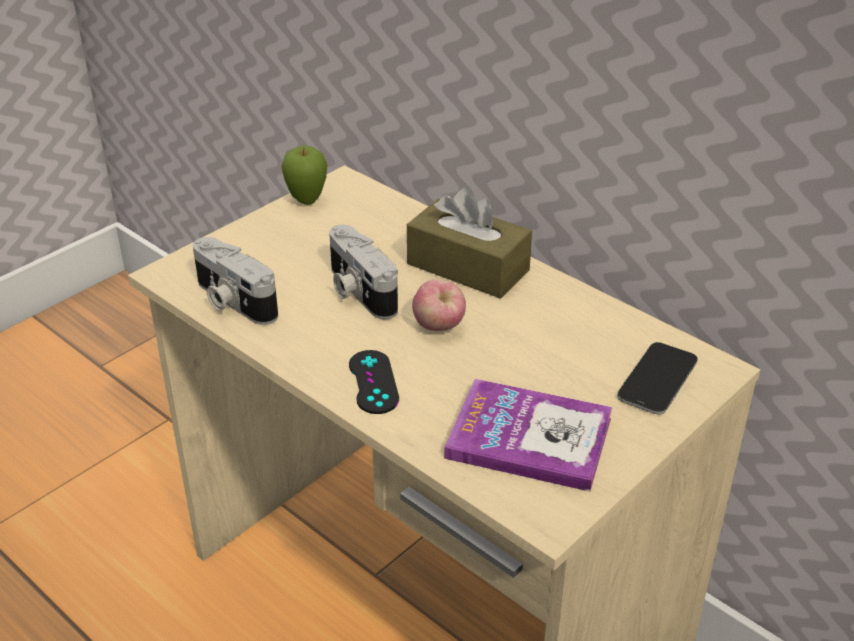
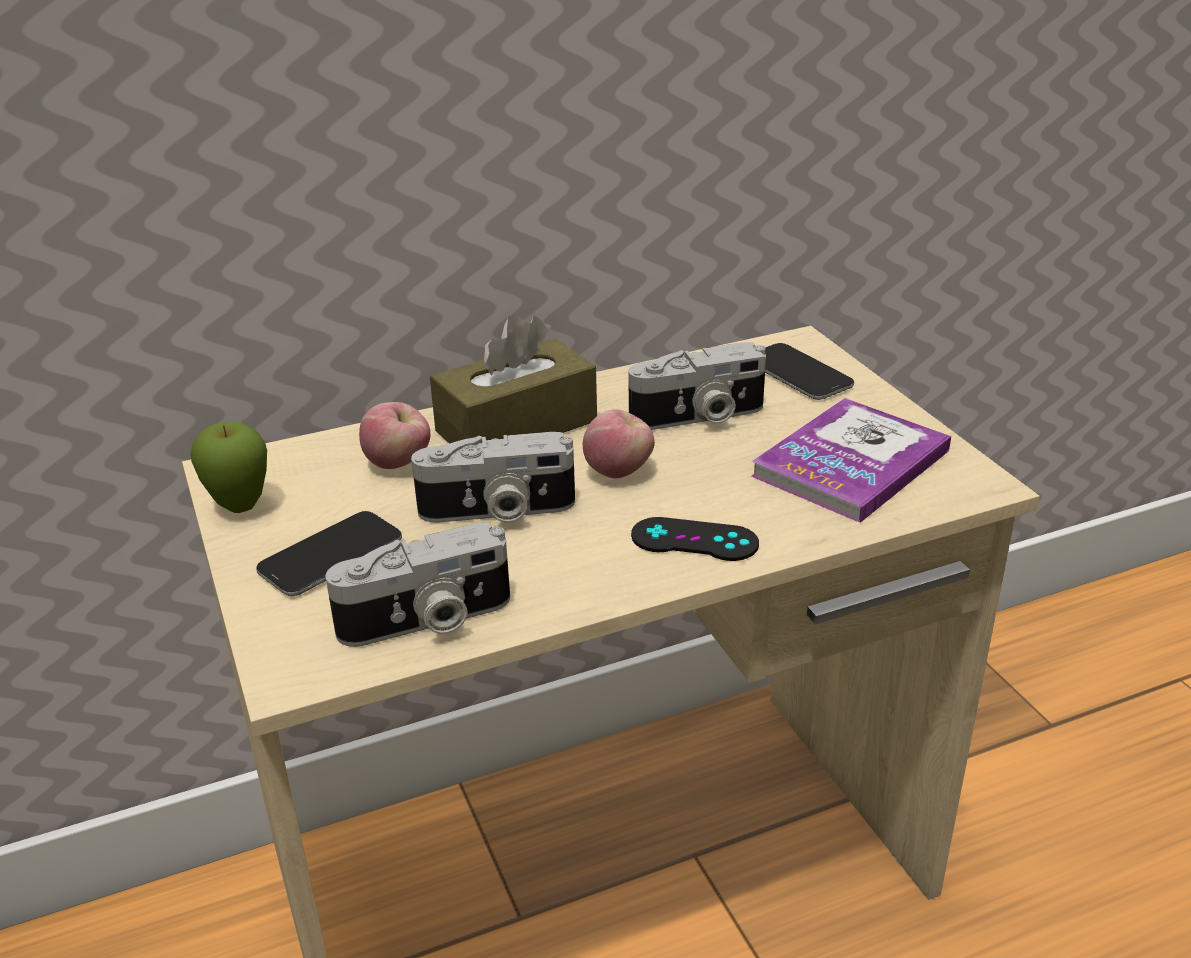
camera: 65 degrees left, 5 degrees down
none -> phone [256,511,402,596]
none -> apple [359,402,430,469]
none -> camera [628,342,766,430]

